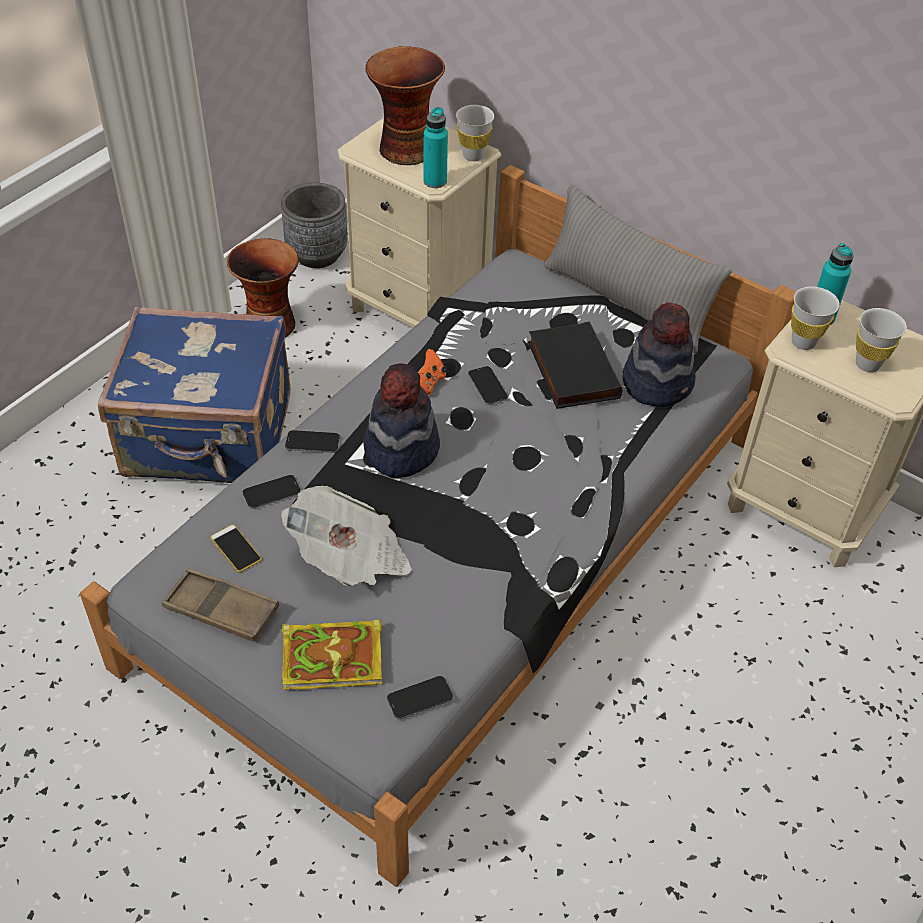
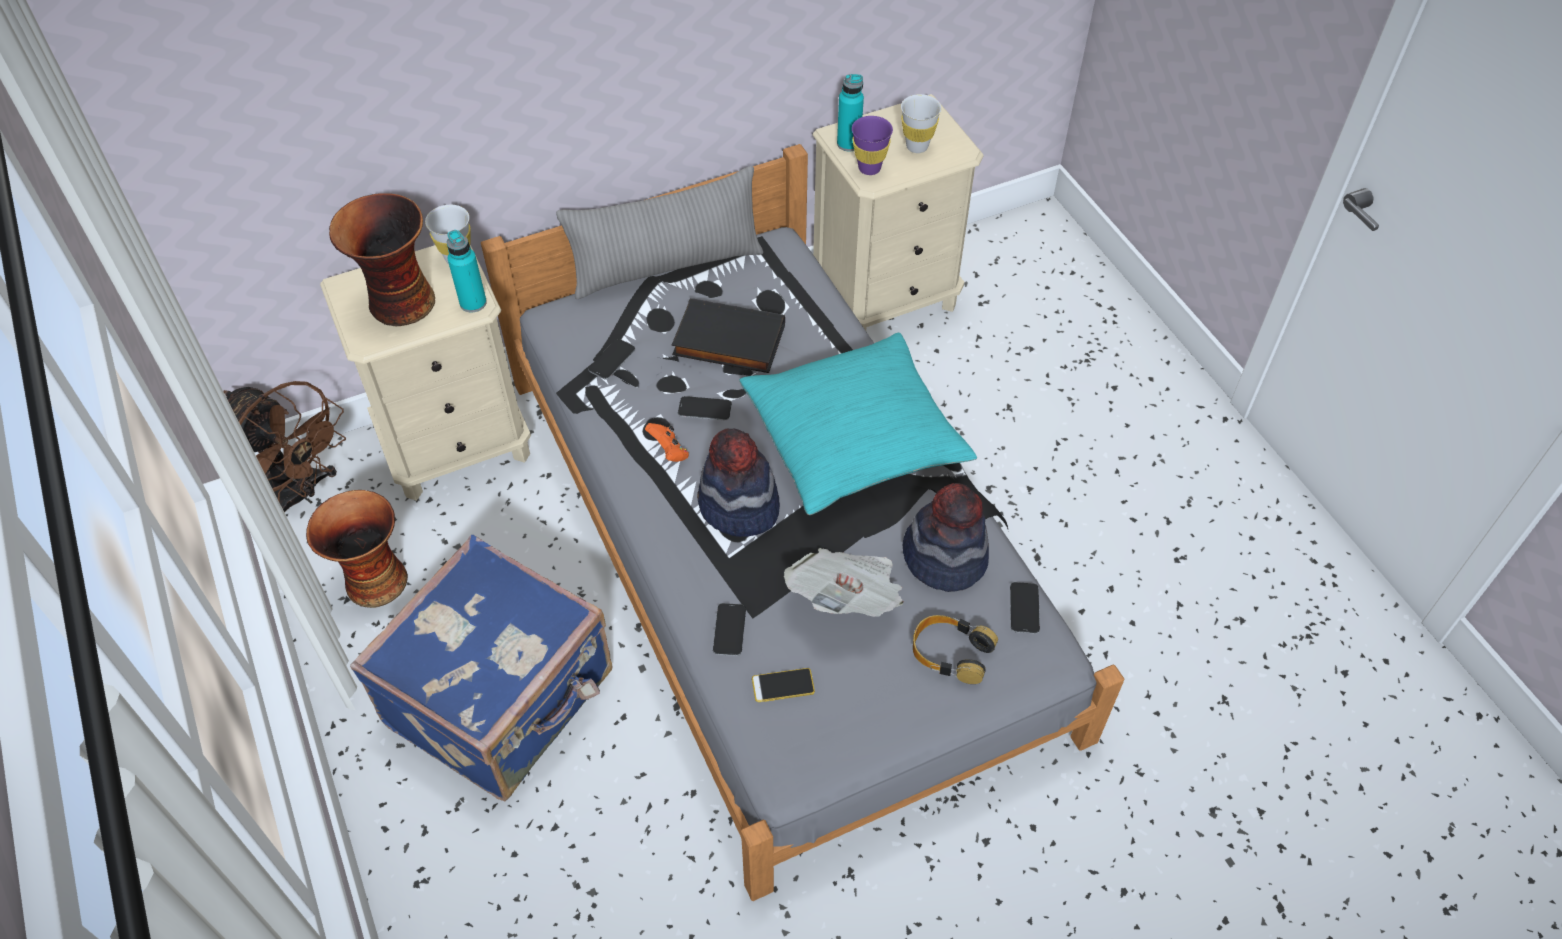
camera: 60 degrees left, 5 degrees up
brown tray [162,568,279,642] -> none
grey planter [281,183,348,268] -> brown fan [223,381,346,512]
book [282,619,382,690] -> headphones [913,615,998,684]
phone [285,430,340,453] -> phone moved to [588,339,635,380]
hat [622,302,696,407] -> hat moved to [903,483,989,592]
white cup [791,286,840,350] -> purple cup [852,116,893,175]
none -> turquoise pillow [739,333,977,515]

